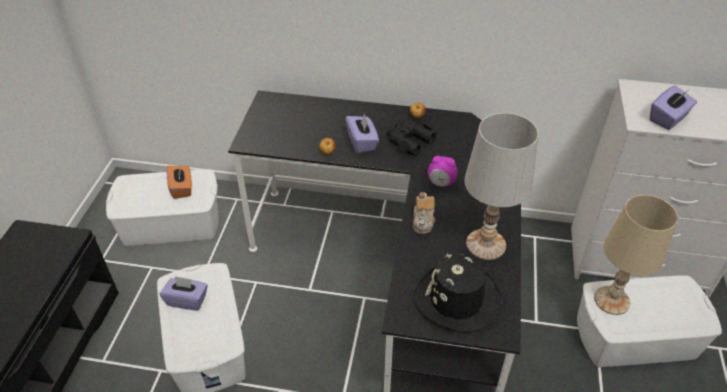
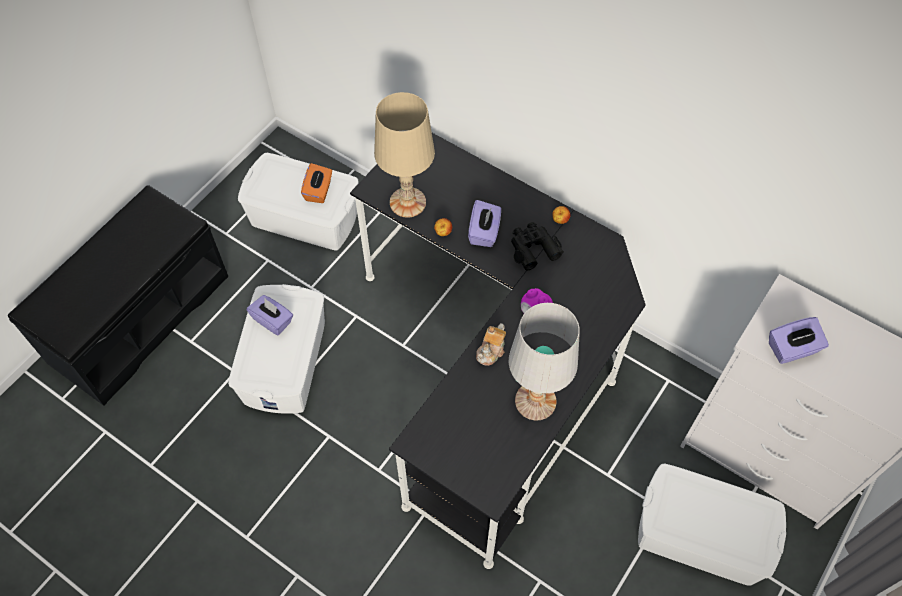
camera: 25 degrees right, 15 degrees up
black hat [413,254,501,333] -> none
beige table lamp [594,195,678,315] -> beige table lamp moved to [374,92,435,218]

